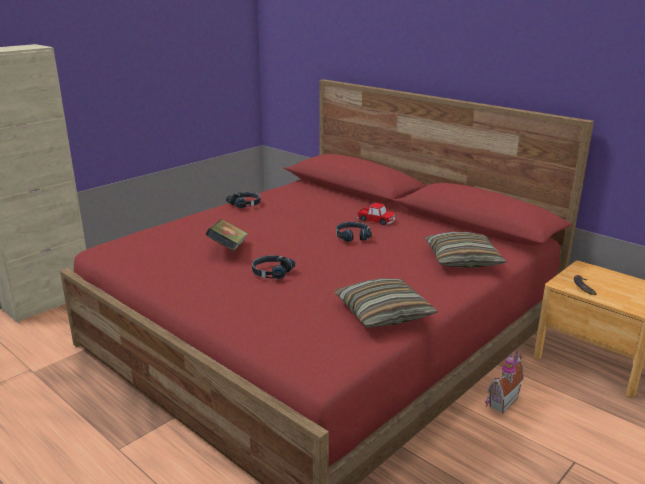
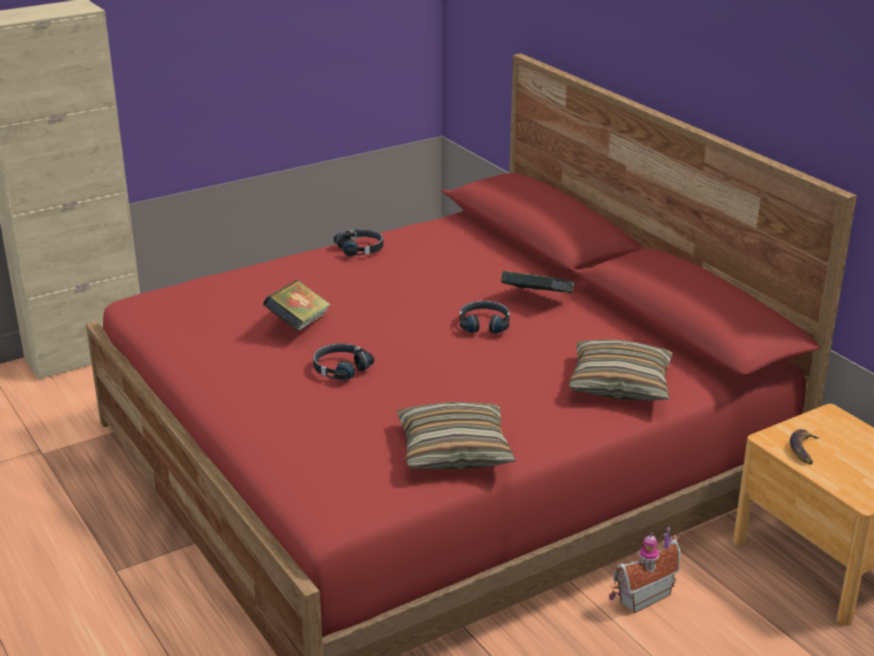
camera: 15 degrees right, 5 degrees up
toy car [357,203,395,225] -> book [501,271,575,293]

